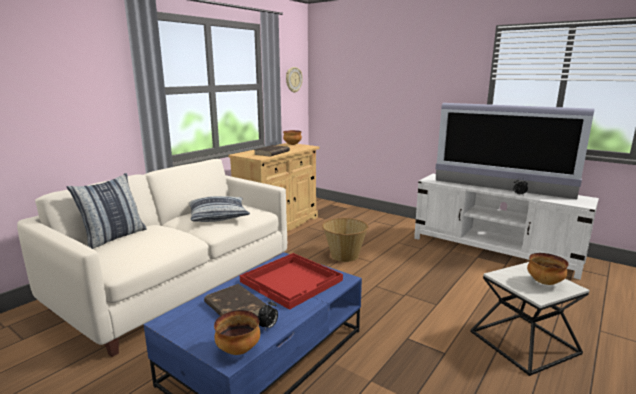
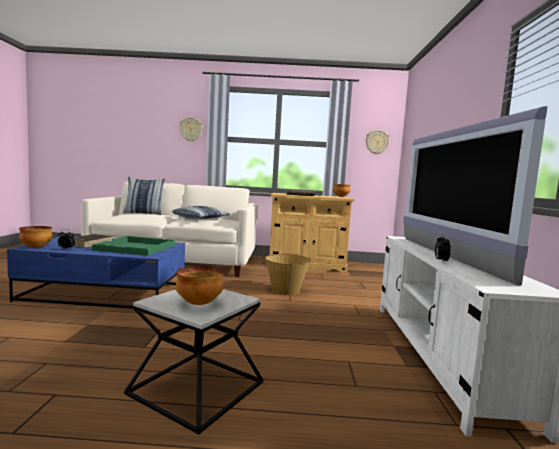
camera: 55 degrees right, 10 degrees down
red tray [240,253,343,310] -> green tray [92,236,175,256]
none -> wall clock [179,117,203,142]

